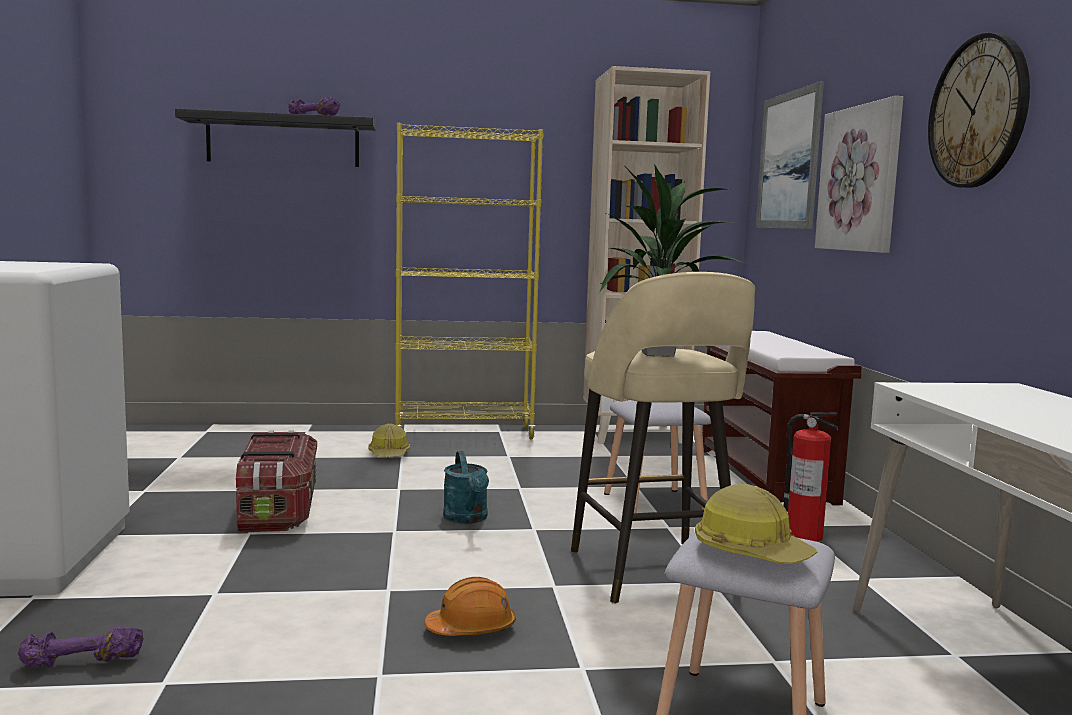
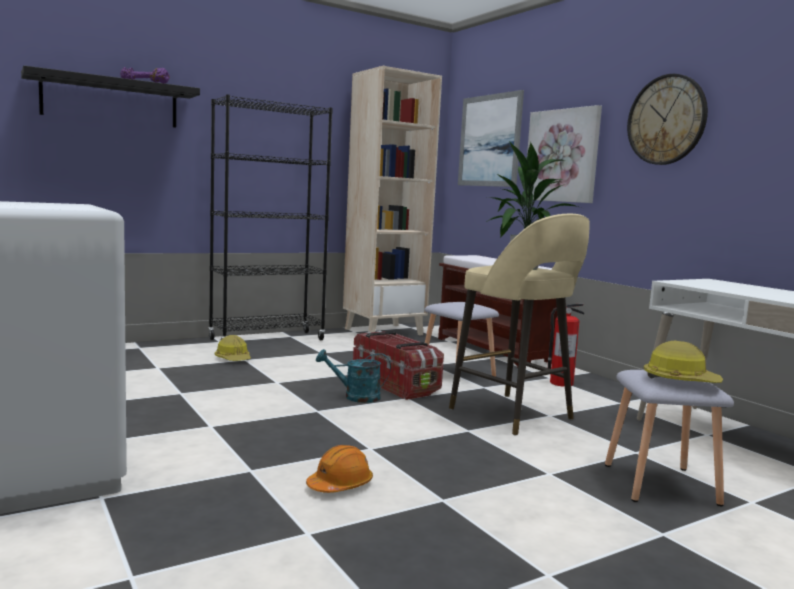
camera: 25 degrees left, 0 degrees up
purple dumbbell [18,626,144,667] -> none
storage box [236,430,317,533] -> storage box moved to [353,331,444,400]
yellow bookcase [395,123,543,440] -> black bookcase [208,94,333,340]
orange hard hat [424,577,516,636] -> orange hard hat moved to [306,445,373,493]
turquoise watering can [443,451,489,524] -> turquoise watering can turned 135 degrees clockwise [316,349,391,403]

